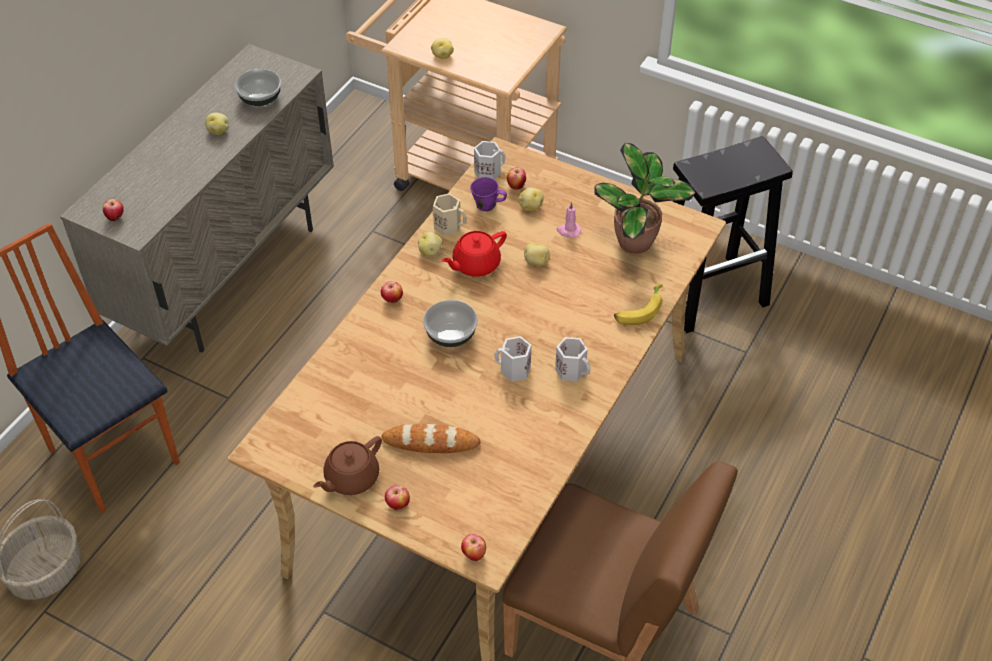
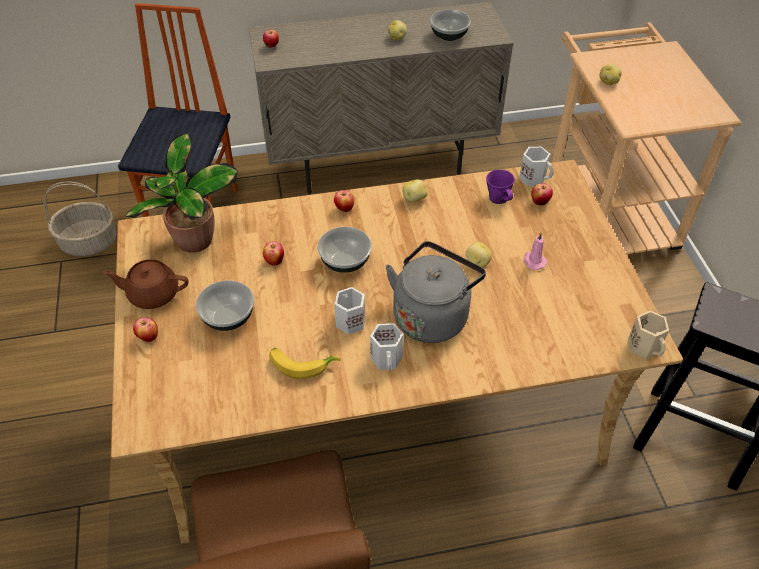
camera: 50 degrees right, 0 degrees up
bread [381,424,481,453] -> bowl [196,280,254,331]
beige mug [433,193,467,236] -> beige mug moved to [628,310,669,359]
red teapot [442,231,507,277] -> none
apple [461,534,486,561] -> apple moved to [263,241,284,265]
potato [518,188,544,211] -> none
potted plant [594,143,696,254] -> potted plant moved to [125,133,238,253]
banana [614,284,663,325] -> banana moved to [269,348,341,379]
none -> grey kettle [385,241,486,343]

